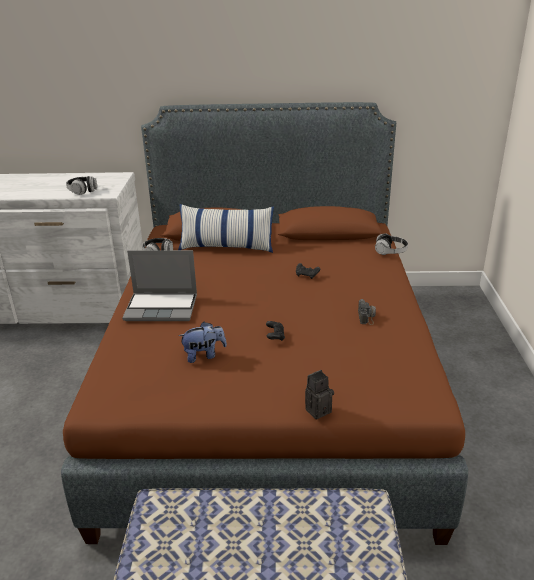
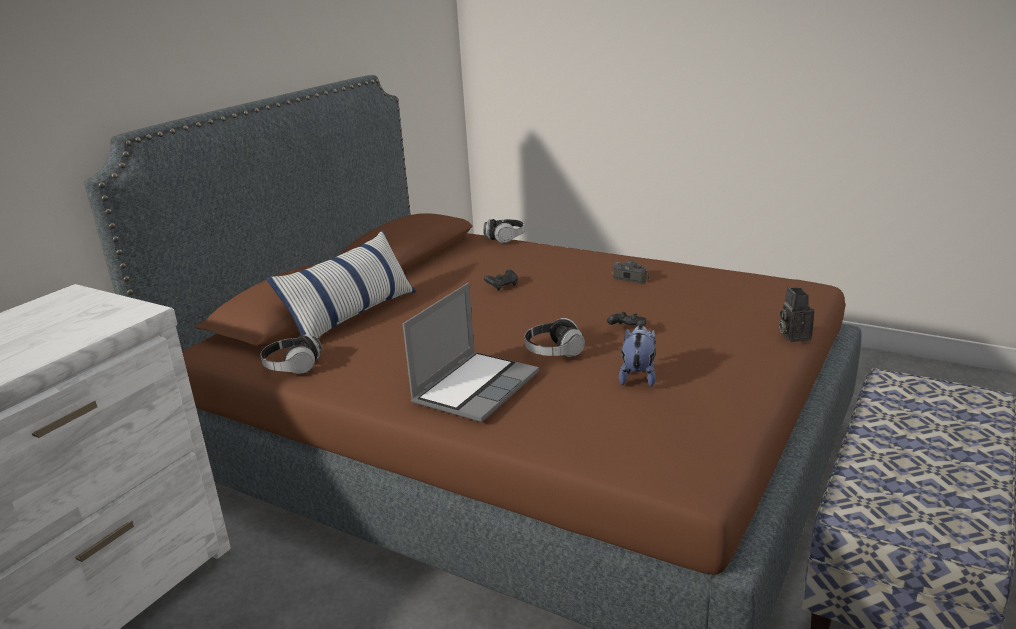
camera: 60 degrees left, 5 degrees down
headphones [66,176,97,195] -> headphones moved to [525,318,585,357]

